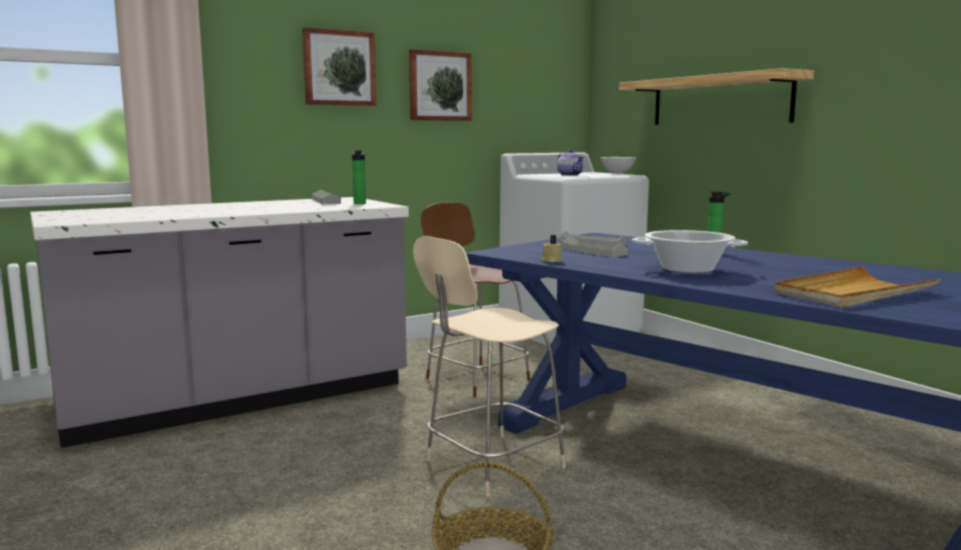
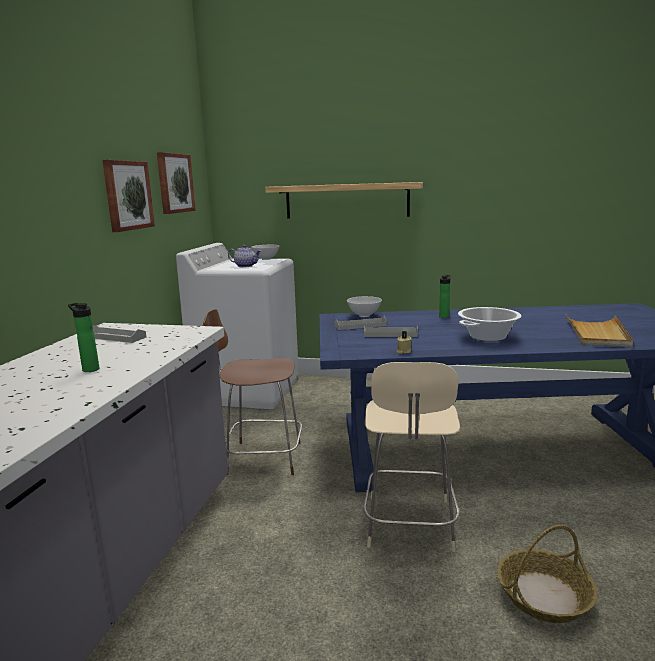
camera: 45 degrees left, 5 degrees up
picture [302,27,376,106] -> picture moved to [157,152,196,214]
bottle [352,150,366,204] -> bottle moved to [68,303,99,372]
none -> white bowl [347,296,382,317]

